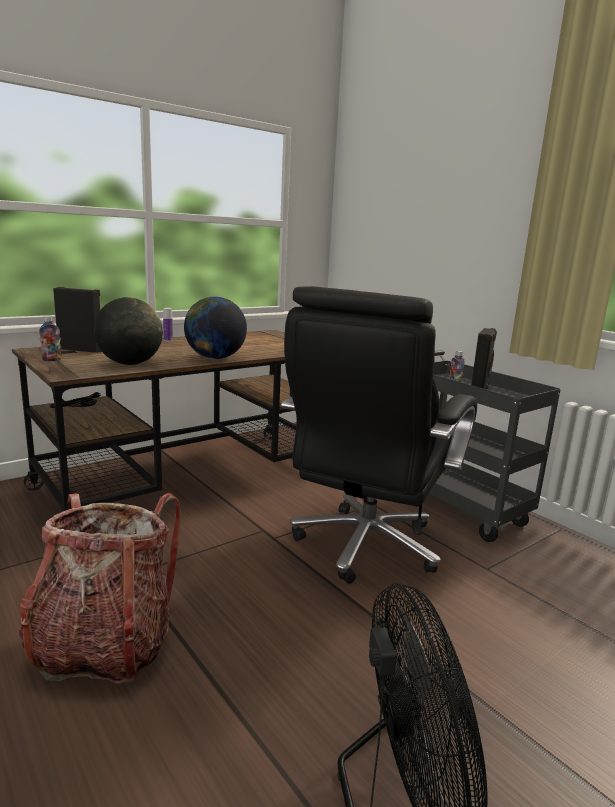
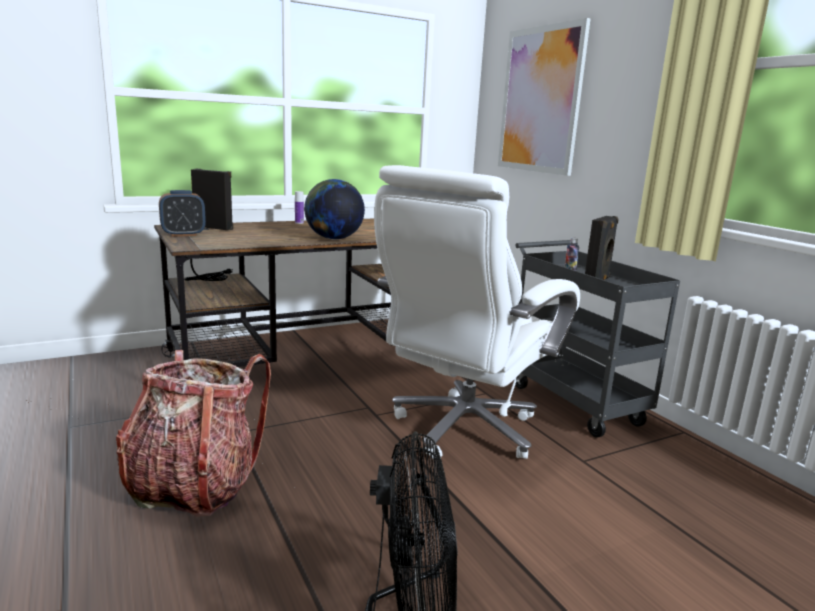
camera: 10 degrees right, 0 degrees up
bottle [39,316,62,361] -> alarm clock [159,190,206,237]
globe [94,297,163,365] -> none
black office chair [281,286,477,584] -> white office chair [374,165,580,459]
none -> picture [498,18,591,176]

